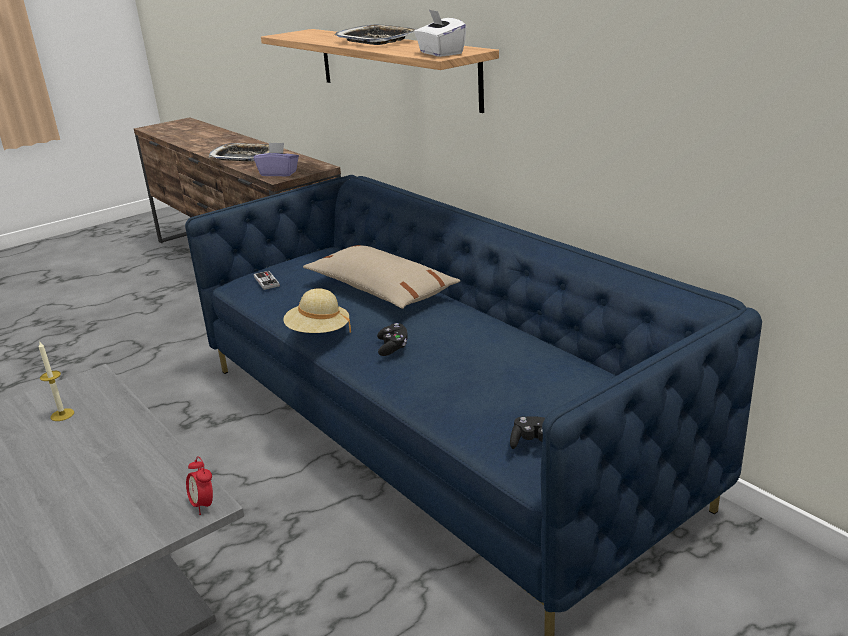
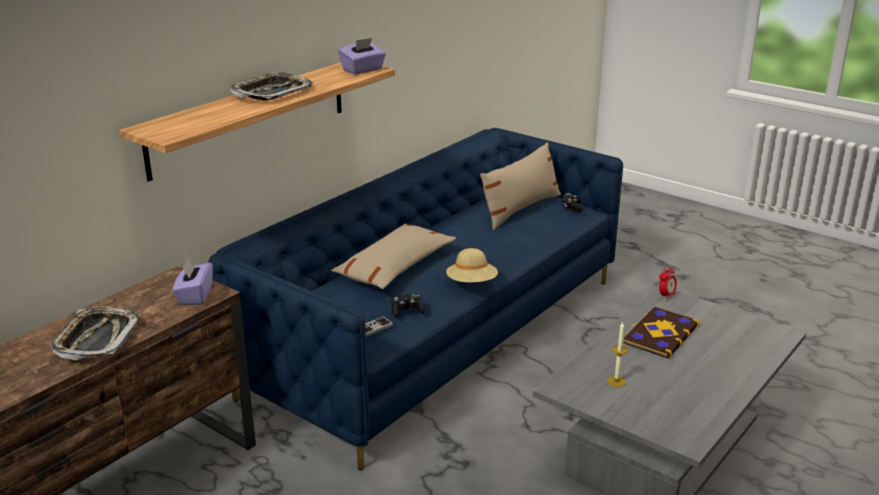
camera: 105 degrees left, 0 degrees up
black game controller [377,323,408,356] -> black game controller moved to [391,294,424,318]
white tissue box [414,9,467,57] -> purple tissue box [338,38,386,74]
none -> beige pillow [480,142,561,230]
none -> book [624,307,699,358]

